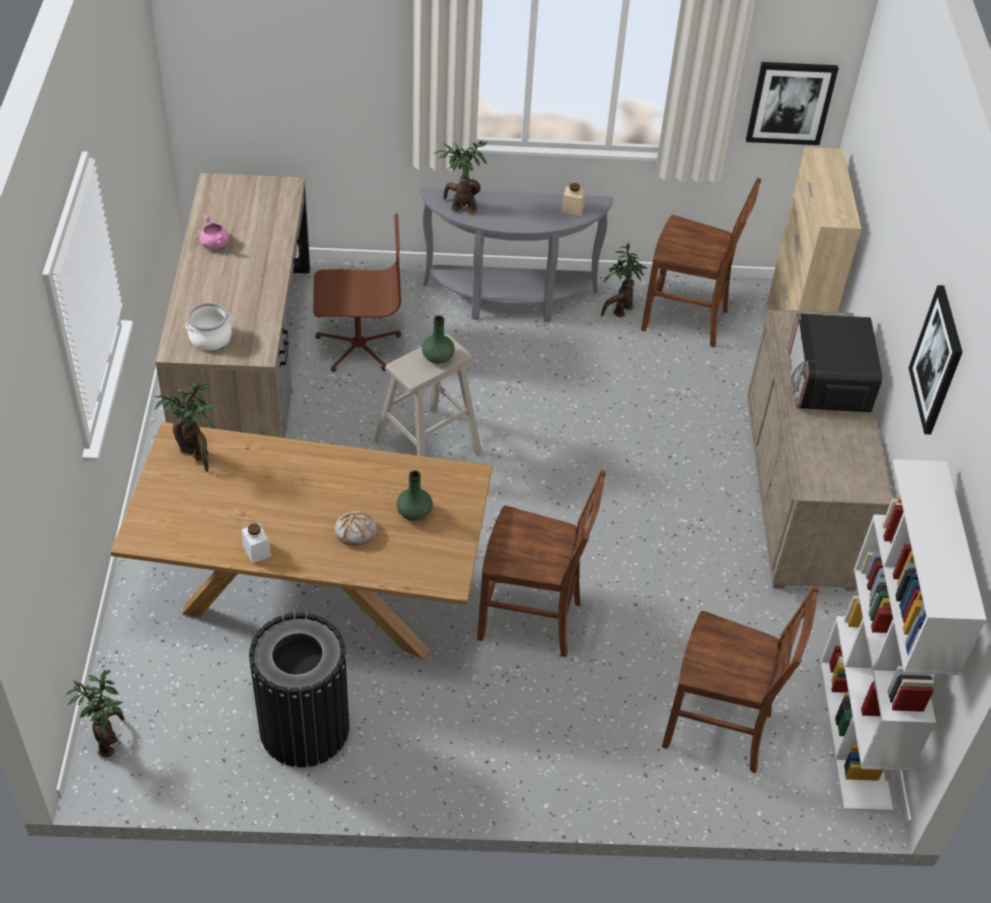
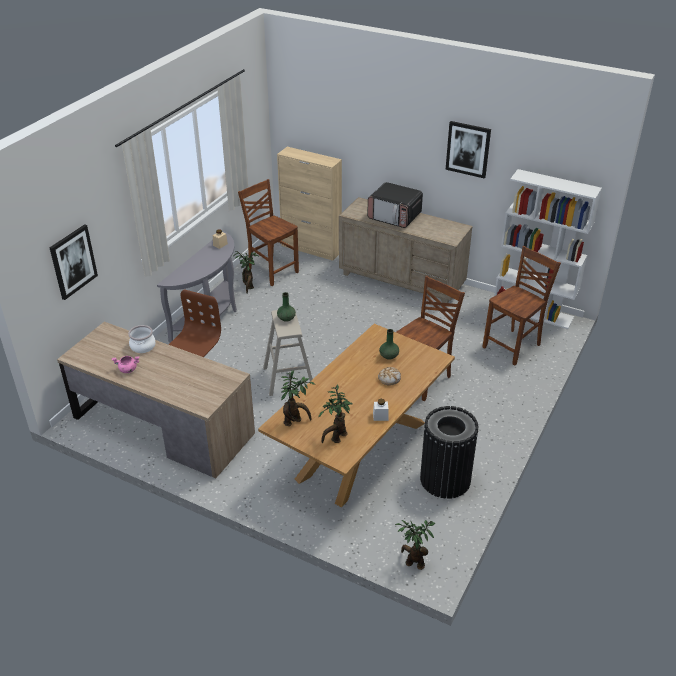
camera: 60 degrees left, 10 degrees down
cooking pot [185,302,232,350] -> cooking pot moved to [128,325,156,353]
potted plant [434,141,488,214] -> potted plant moved to [318,384,353,443]
brown chair [641,178,761,348] -> brown chair turned 90 degrees counterclockwise [238,179,299,286]
picture [746,62,839,145] -> picture moved to [50,224,98,300]

